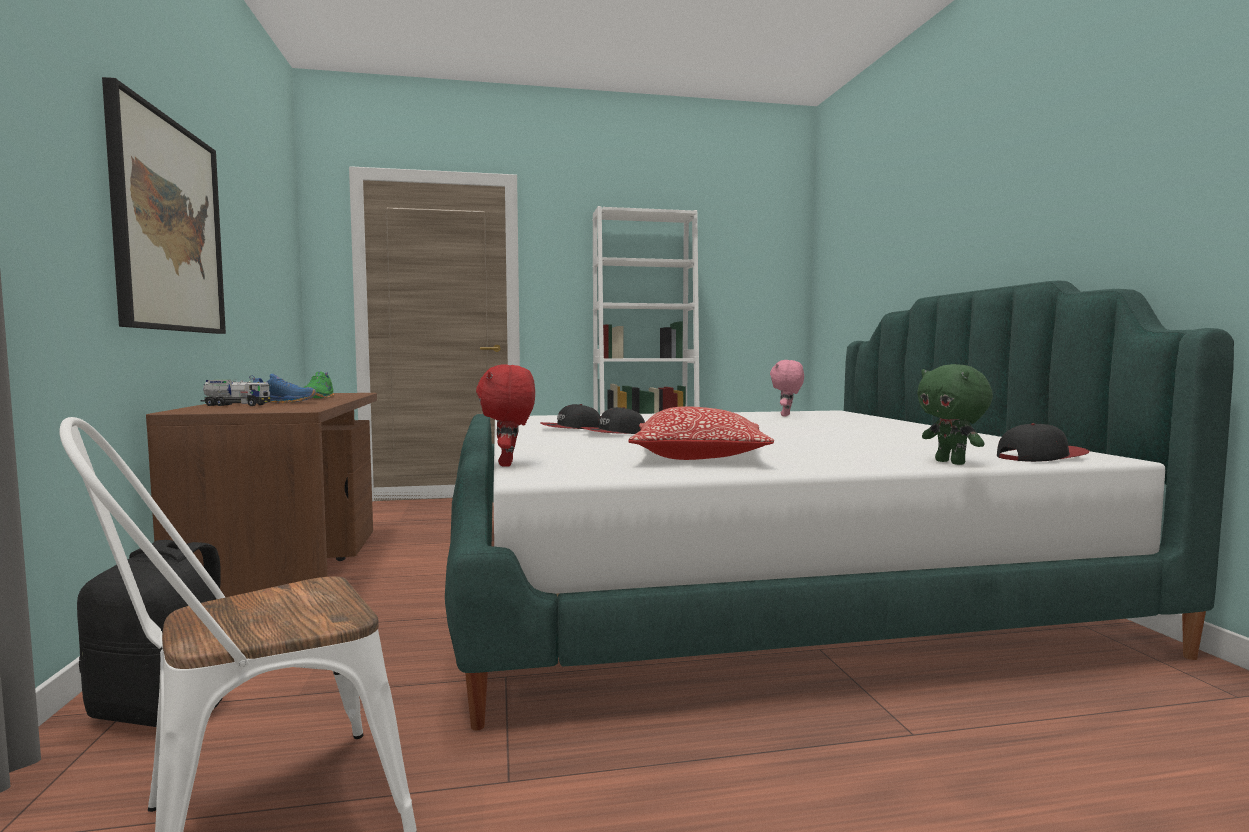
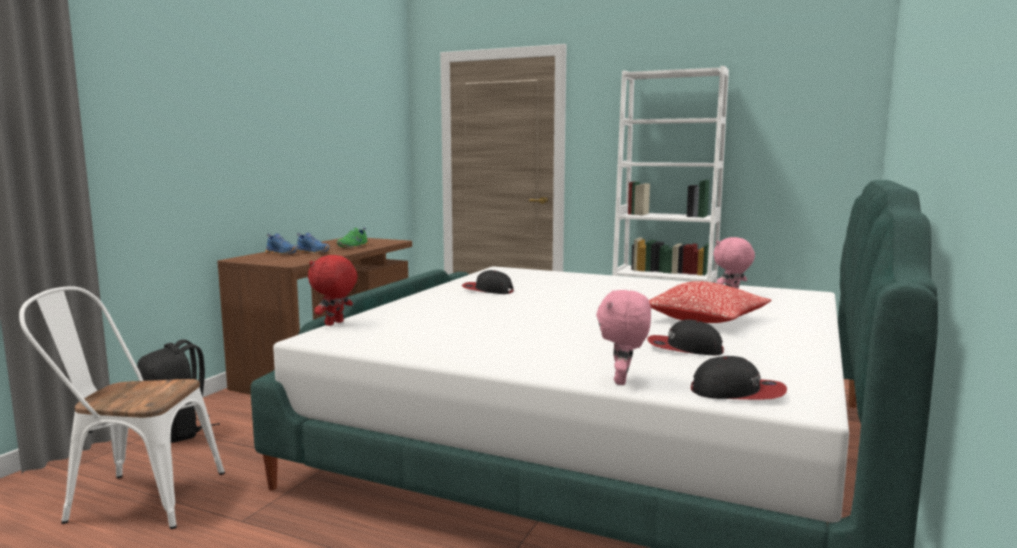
camera: 35 degrees right, 5 degrees up
picture [102,77,226,334] -> none
toy truck [201,379,270,406] -> blue shoe [265,234,298,255]
cap [581,407,645,434] -> cap moved to [647,319,724,355]
pillow [628,406,774,460] -> pillow moved to [649,281,771,323]
green plush toy [917,364,993,465] -> pink plush toy [596,290,651,385]

